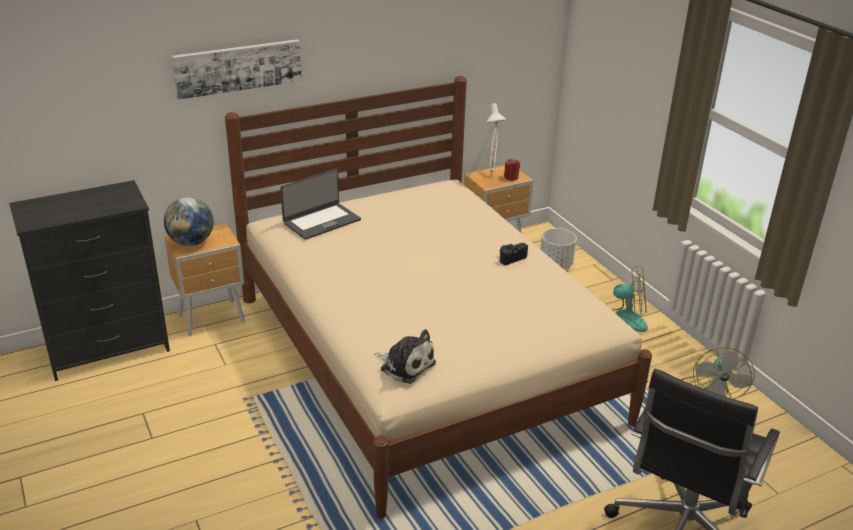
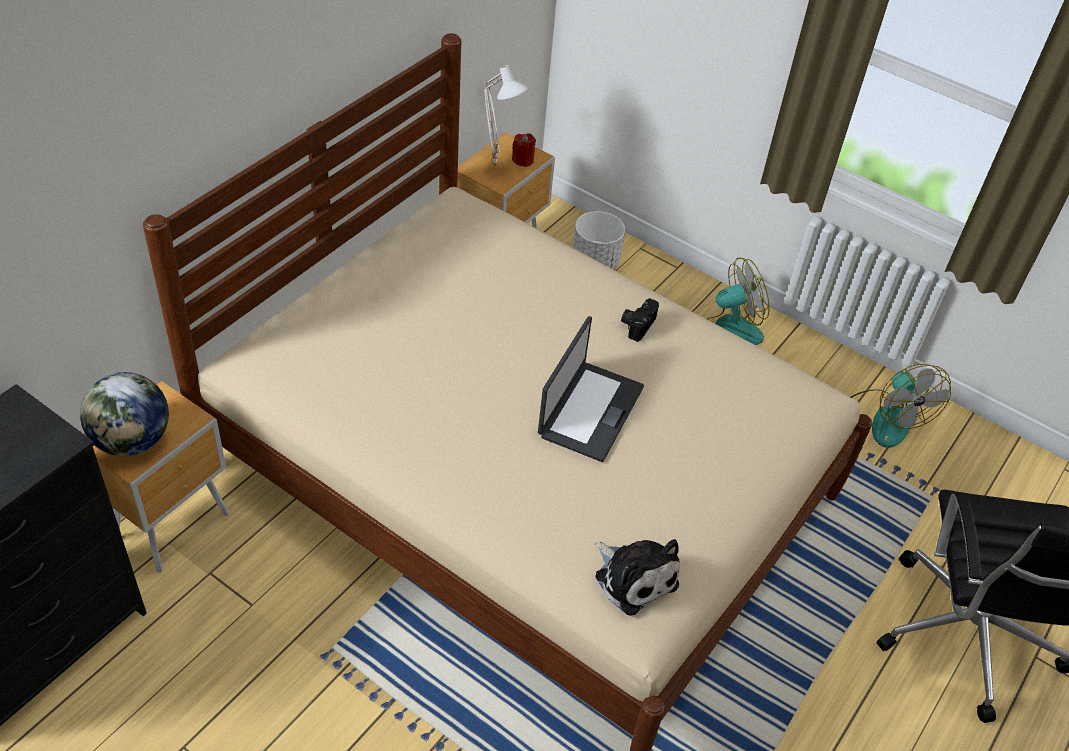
camera: 30 degrees left, 15 degrees up
picture [172,39,302,100] -> none
laptop [280,169,361,240] -> laptop moved to [538,316,644,462]
plush toy [374,329,436,384] -> plush toy turned 45 degrees clockwise [595,539,680,616]

